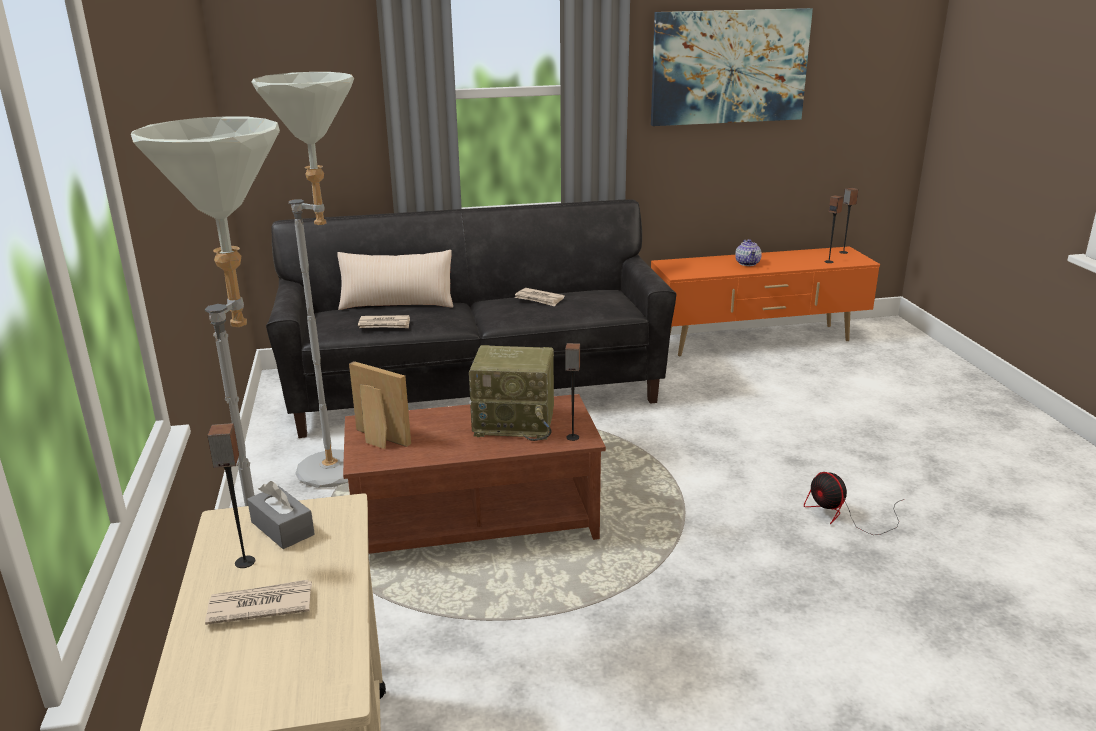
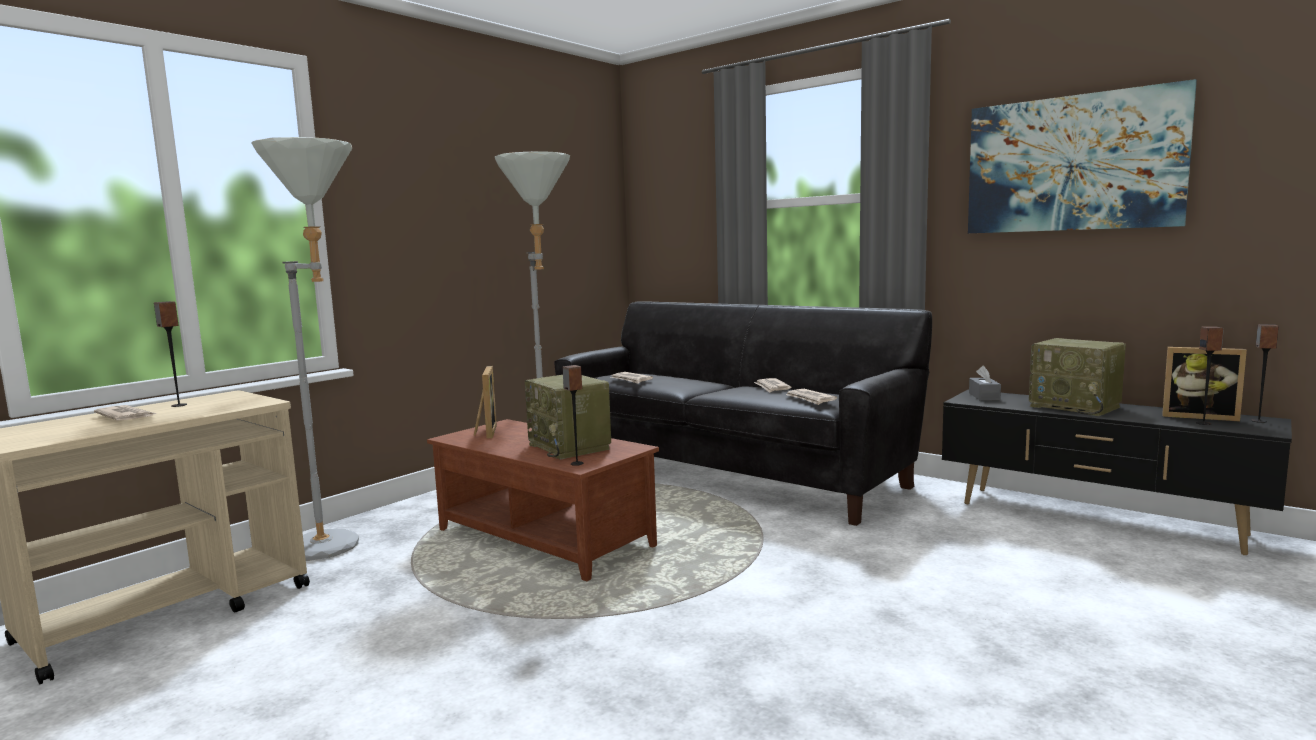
camera: 50 degrees right, 15 degrees down
grey tissue box [247,481,315,549] -> grey tissue box moved to [969,366,1001,401]
beige pillow [337,250,453,310] -> none
orange tv stand [651,246,880,356] -> black tv stand [942,390,1292,555]
teapot [735,239,762,266] -> radio [1029,338,1126,416]
fan [804,472,904,535] -> none
none -> newspaper [786,389,837,405]
none -> picture frame [1162,347,1247,421]

